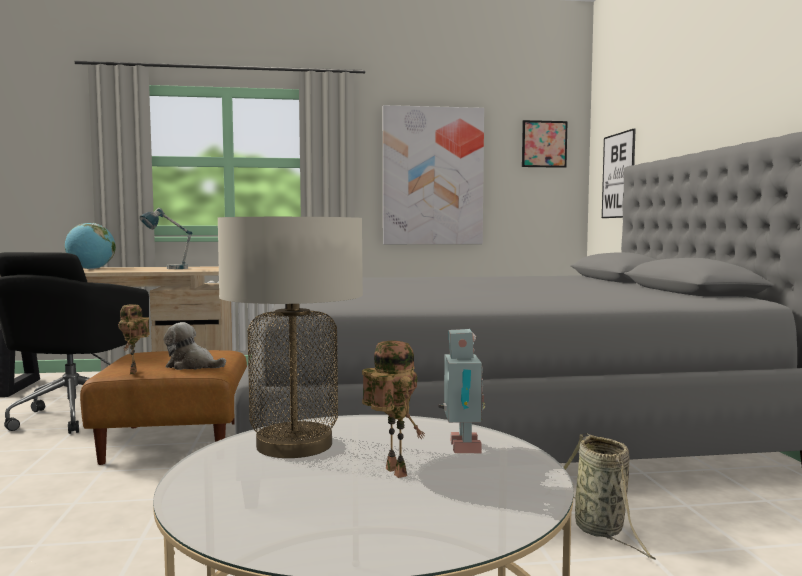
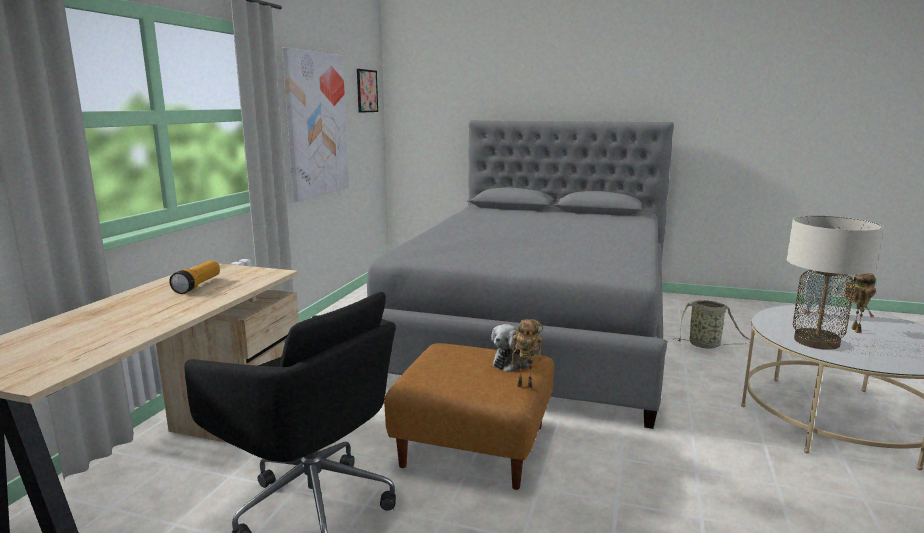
camera: 65 degrees left, 10 degrees up
globe [65,223,116,269] -> none
table lamp [140,208,192,269] -> flashlight [169,261,220,294]
toy robot [362,340,425,478] -> toy robot turned 105 degrees clockwise [844,273,876,333]
picture [602,128,636,218] -> none

